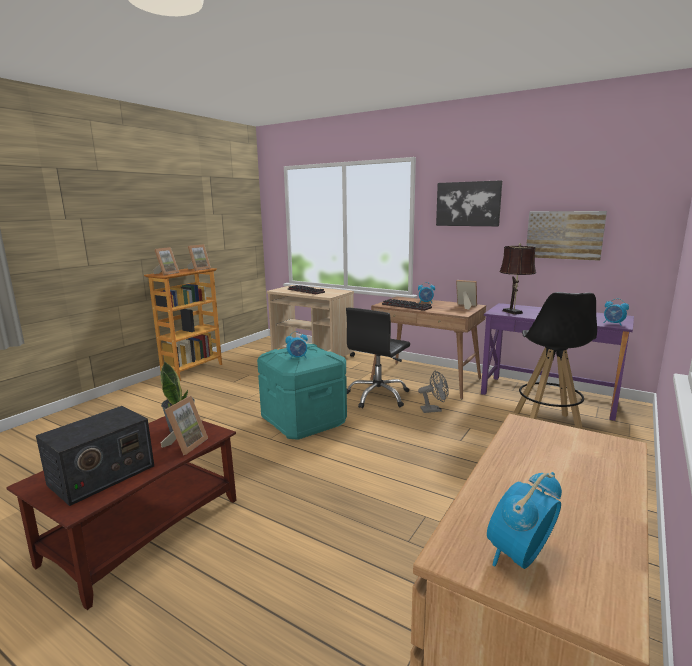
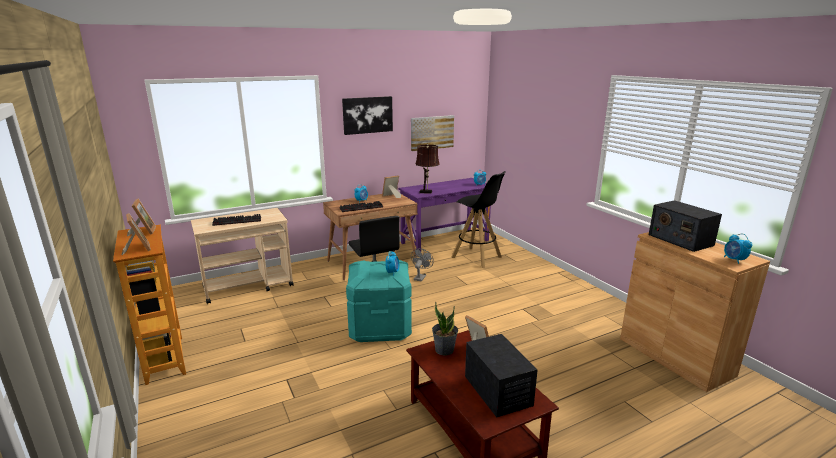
camera: 60 degrees left, 5 degrees up
none -> radio [649,200,722,252]

